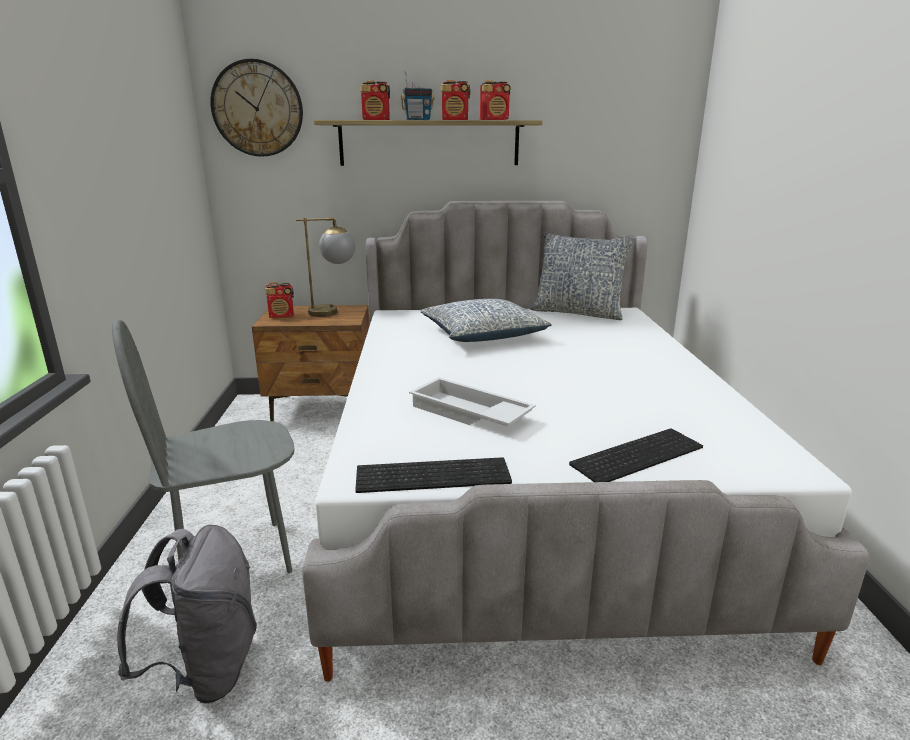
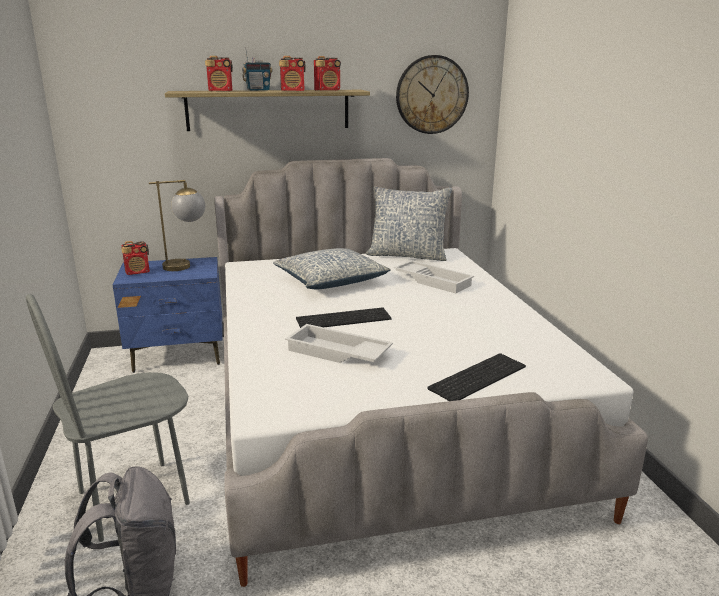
camera: 10 degrees left, 0 degrees up
wall clock [210,59,303,157] -> wall clock moved to [396,55,469,134]
brown nightstand [252,305,369,421] -> blue nightstand [113,257,223,373]
keyboard [355,457,512,493] -> keyboard moved to [296,307,392,328]
none -> white tray [394,260,474,294]

